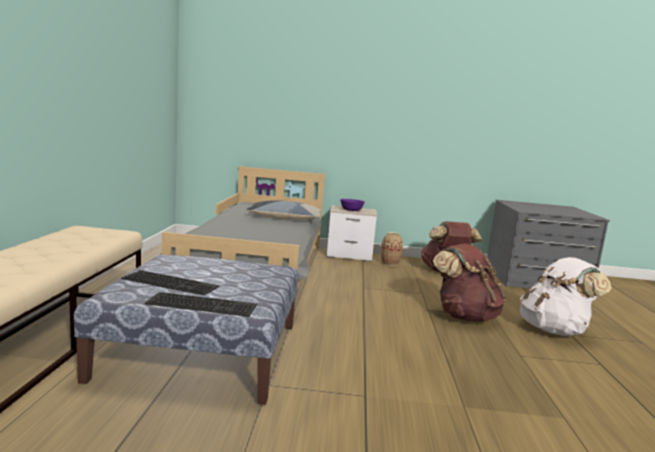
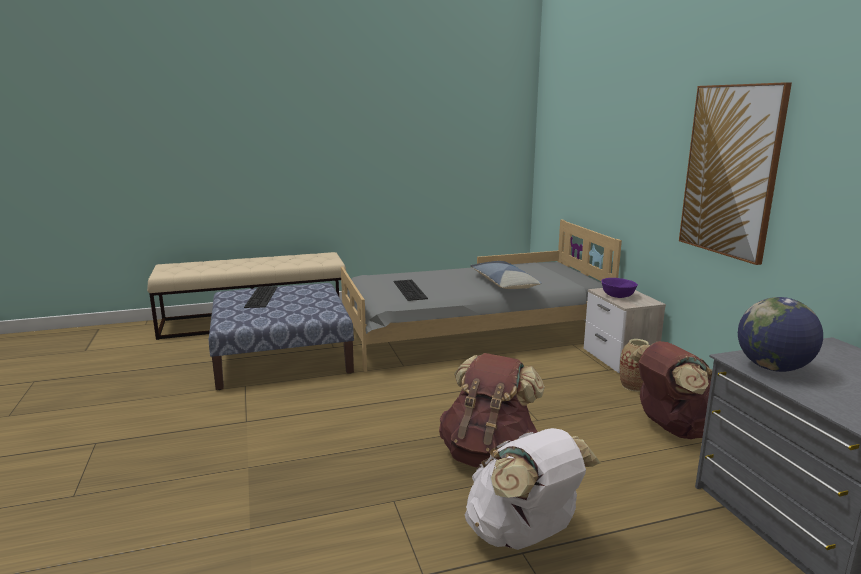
camera: 70 degrees right, 5 degrees up
keyboard [145,292,257,317] -> keyboard moved to [393,280,428,301]
none -> picture [679,82,792,265]
none -> globe [738,297,823,372]

